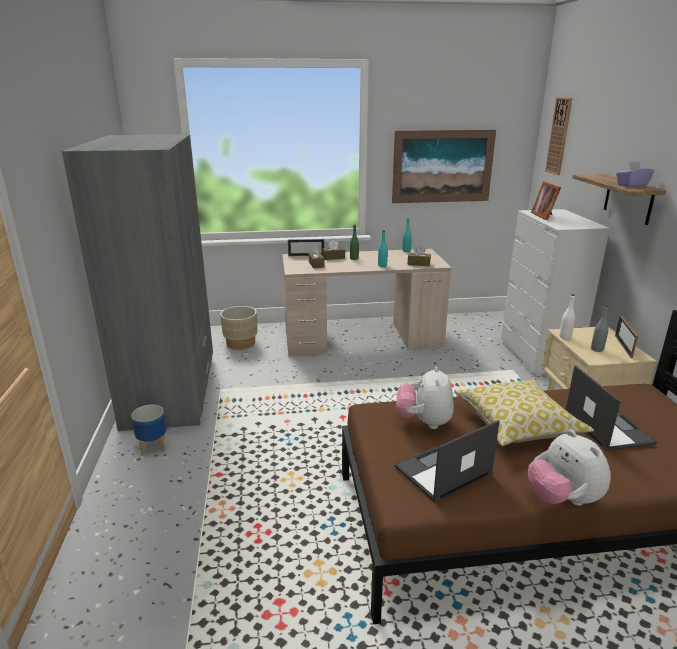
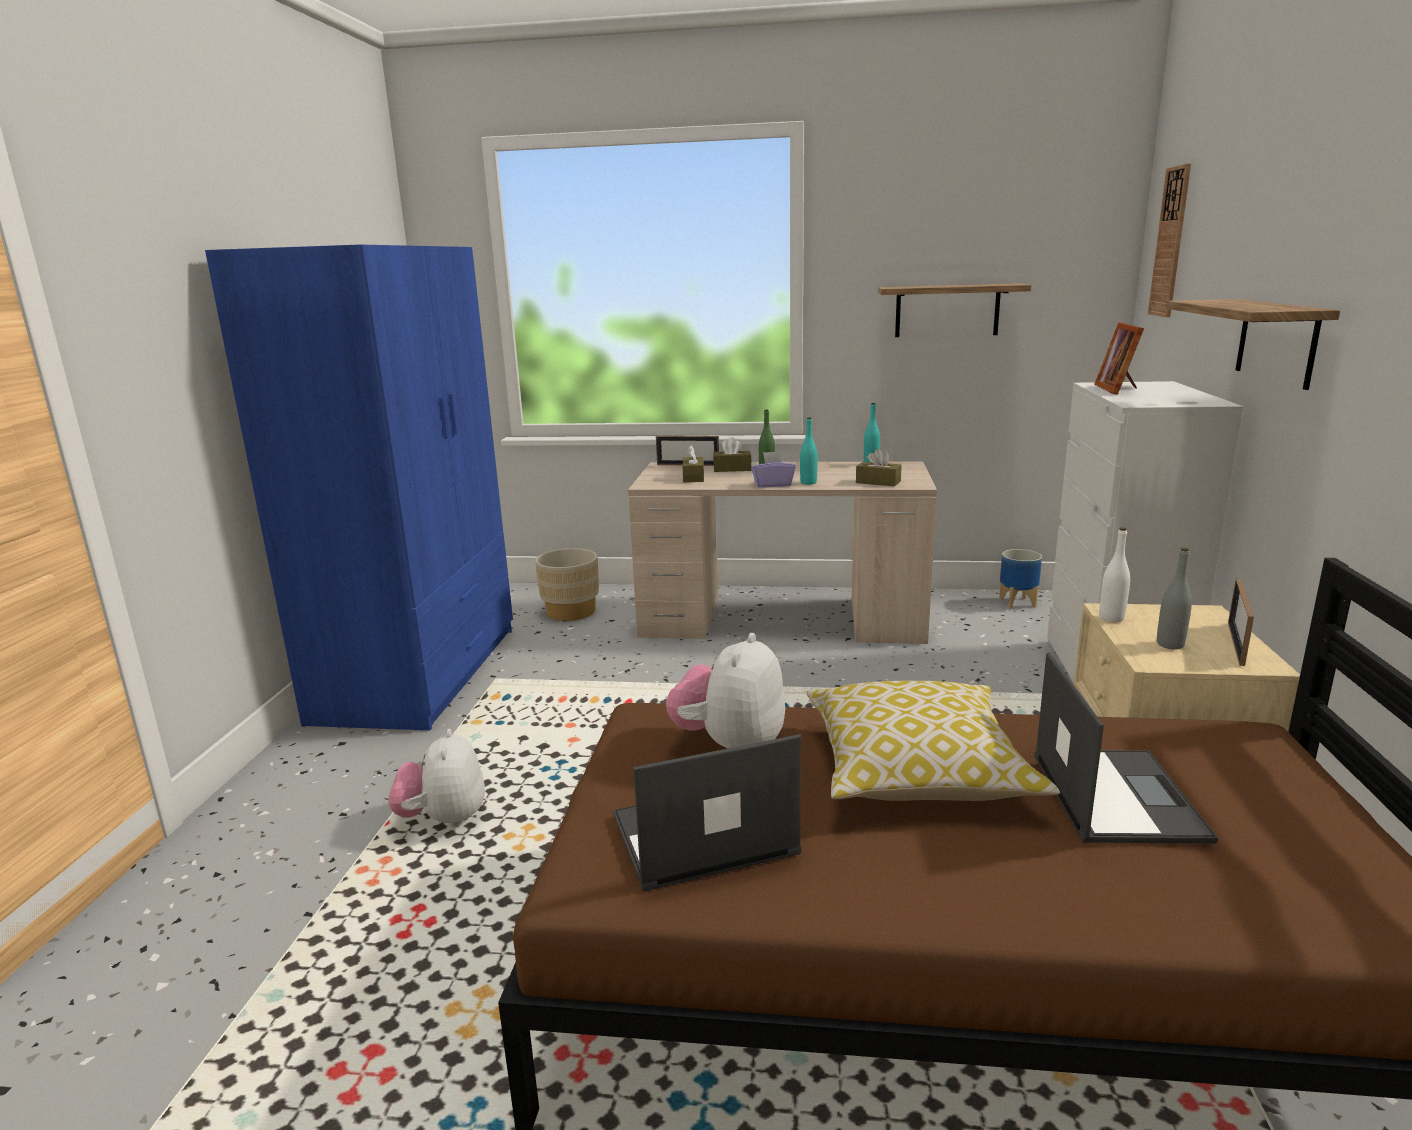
camera: 15 degrees right, 5 degrees down
grey wardrobe [62,134,213,431] -> blue wardrobe [205,245,513,730]
planter [131,405,167,456] -> planter moved to [999,549,1042,609]
picture [392,130,496,203] -> shelf [878,283,1031,337]
plush toy [528,430,611,506] -> plush toy moved to [388,729,485,827]
purple tissue box [616,161,654,187] -> purple tissue box moved to [751,451,796,488]

